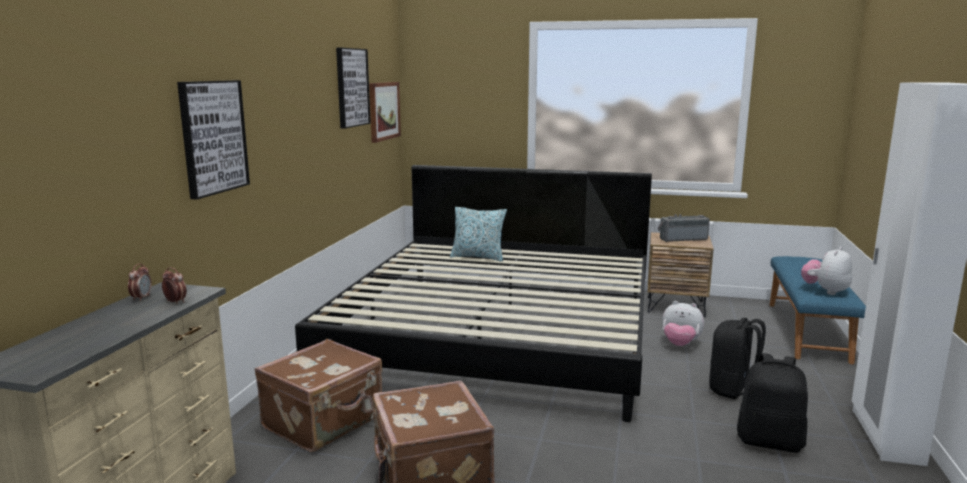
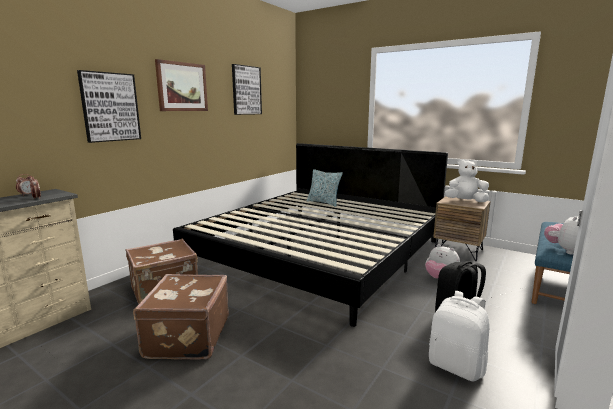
camera: 20 degrees right, 0 degrees up
picture [369,82,401,143] -> picture moved to [155,59,208,111]
radio [658,214,710,242] -> white plush toy [445,159,489,202]
black backpack [737,353,808,453] -> white backpack [429,291,489,381]

